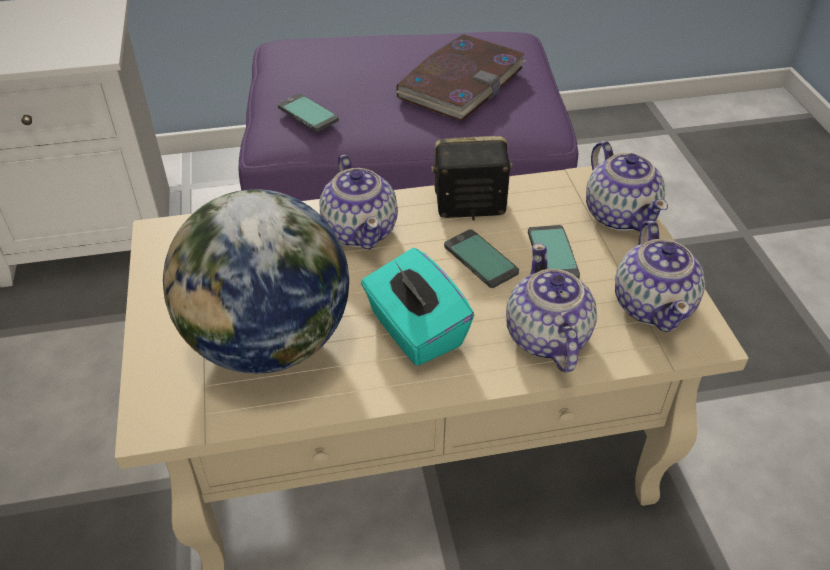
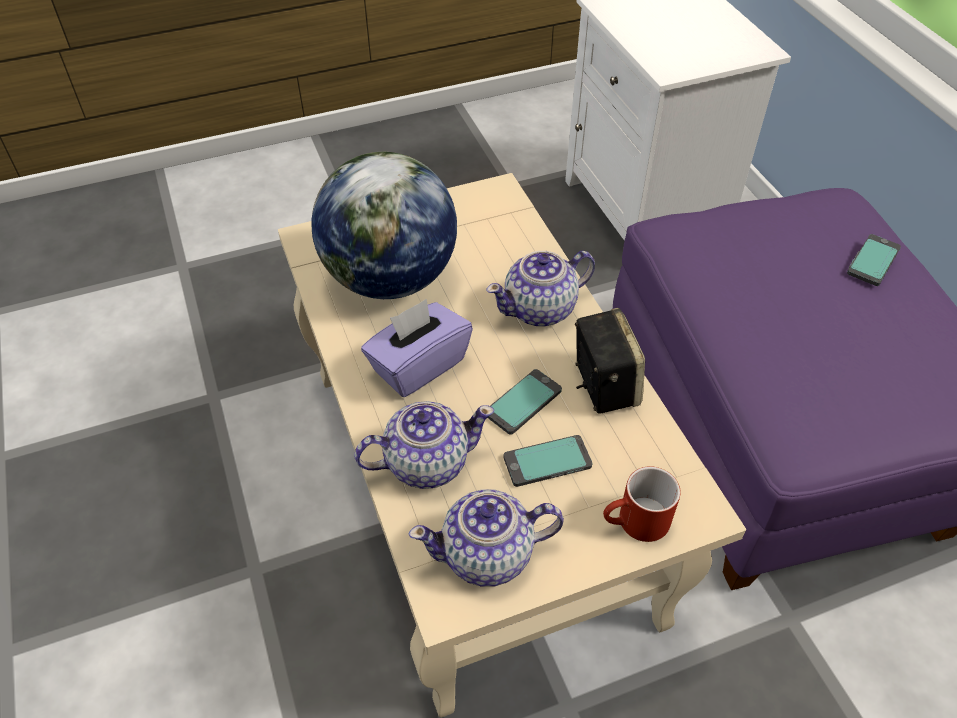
camera: 80 degrees right, 5 degrees up
phone [278,94,339,132] -> phone moved to [847,234,901,286]
turquoise tissue box [361,248,474,366] -> purple tissue box [361,299,473,397]
book [396,34,525,121] -> none
teapot [586,141,668,232] -> red mug [603,466,681,542]

